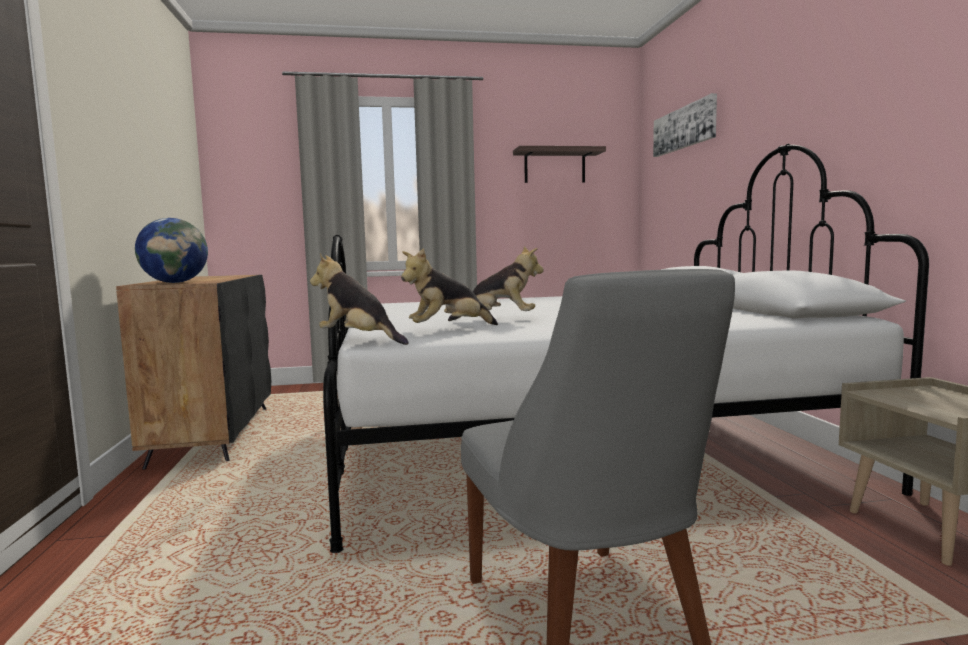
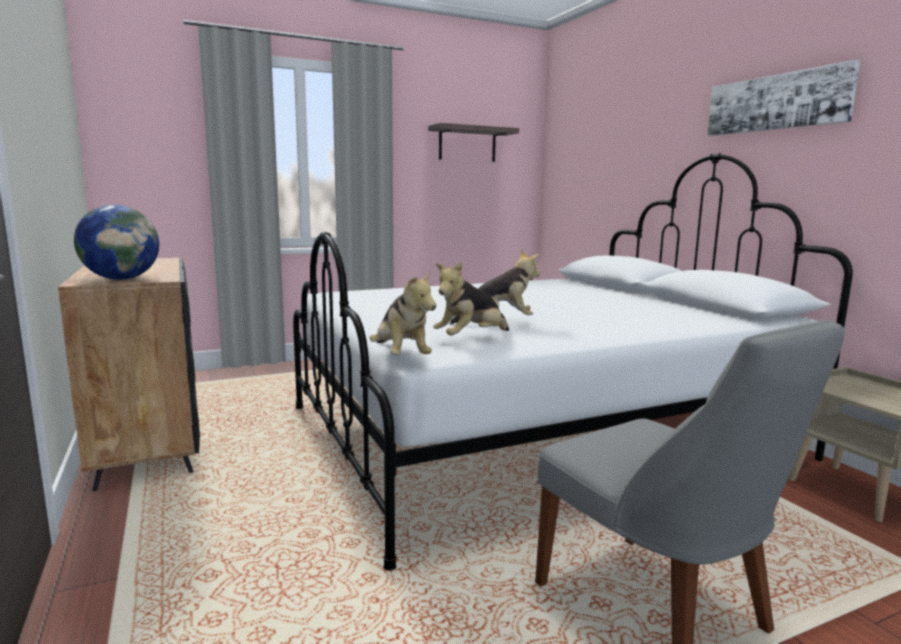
camera: 15 degrees left, 5 degrees up
plush toy [310,253,409,345] -> plush toy turned 135 degrees counterclockwise [370,271,436,355]
picture [653,93,717,157] -> picture moved to [707,59,860,136]

